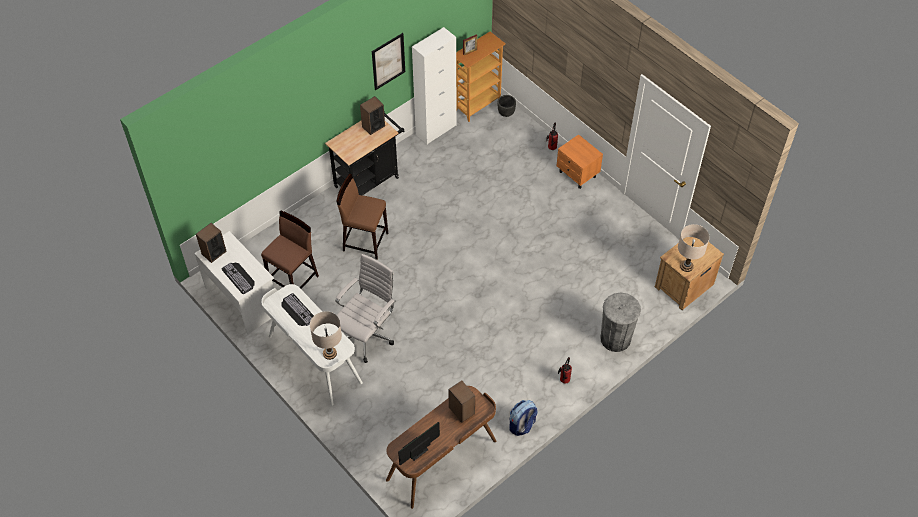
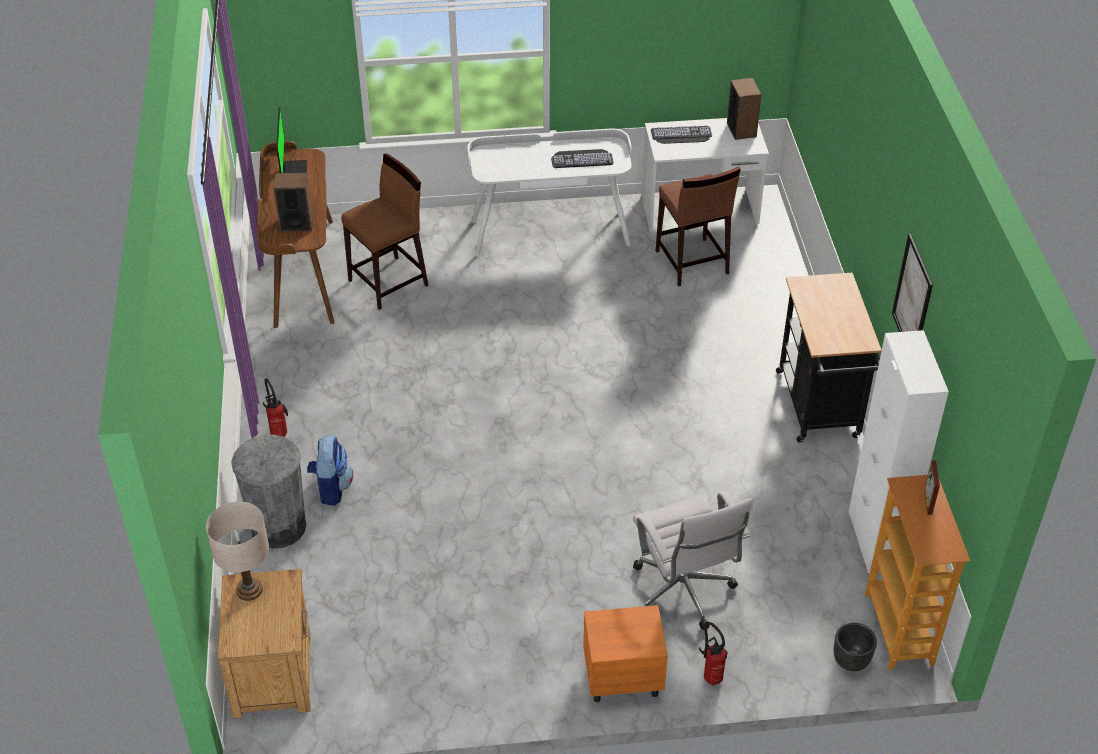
camera: 125 degrees right, 10 degrees down
beige table lamp [310,311,342,360] -> none
white office chair [335,254,396,363] -> white office chair moved to [633,491,753,630]
brown stool [336,174,388,260] -> brown stool moved to [341,153,429,310]
speaker [360,96,385,135] -> none
backpack [509,400,538,436] -> backpack moved to [307,435,353,506]

